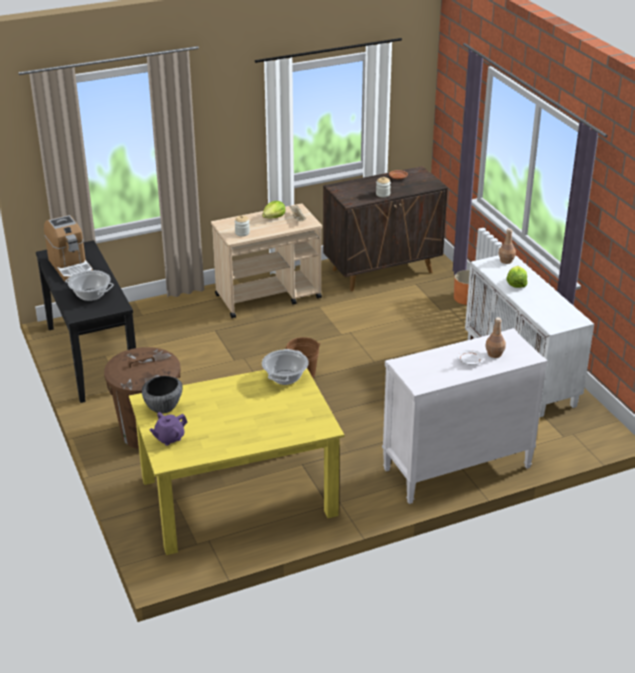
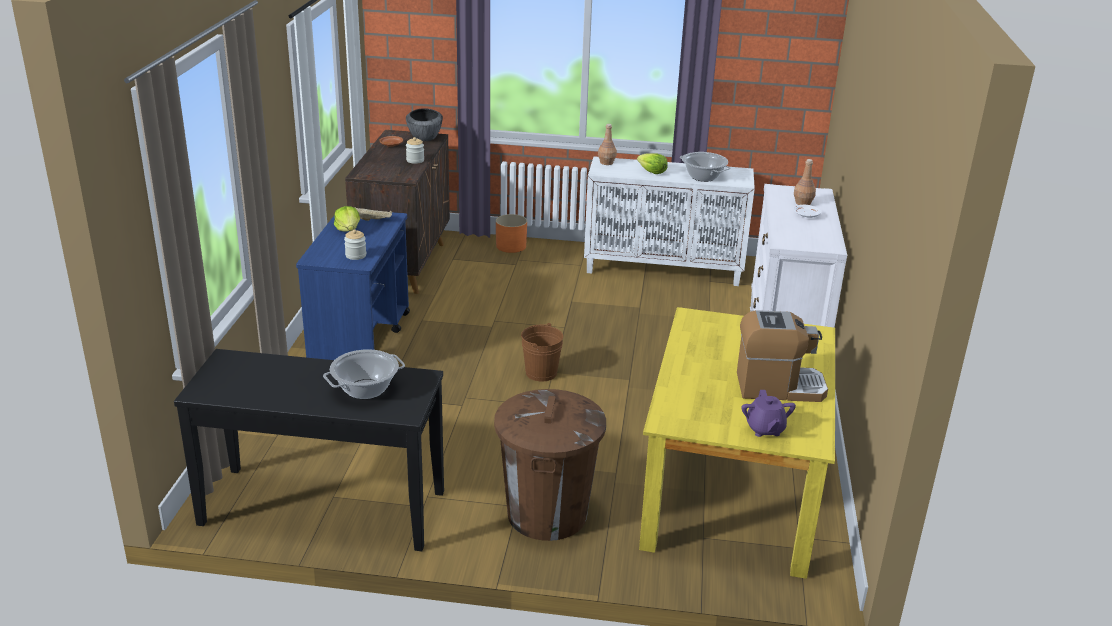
camera: 60 degrees left, 5 degrees down
coffee machine [44,215,93,282] -> coffee machine moved to [737,310,828,402]
bowl [142,376,183,414] -> bowl moved to [406,108,443,141]
beige cart [211,203,322,318] -> blue cart [296,212,410,360]
cooking pot [262,349,309,385] -> cooking pot moved to [680,152,730,182]

